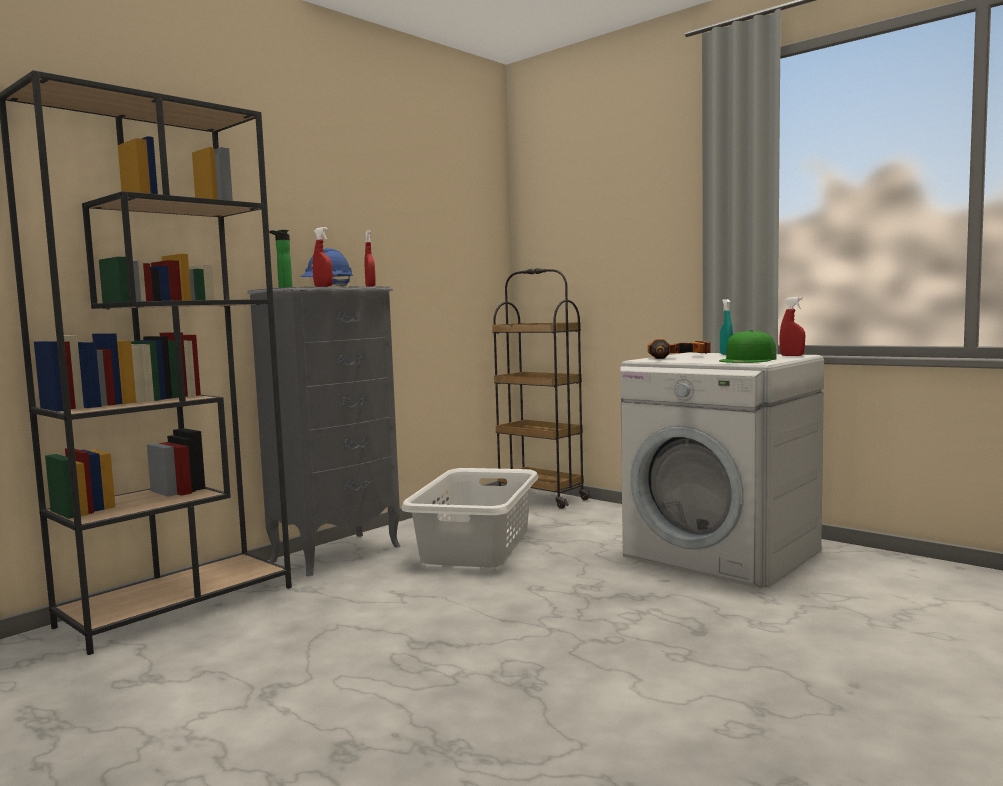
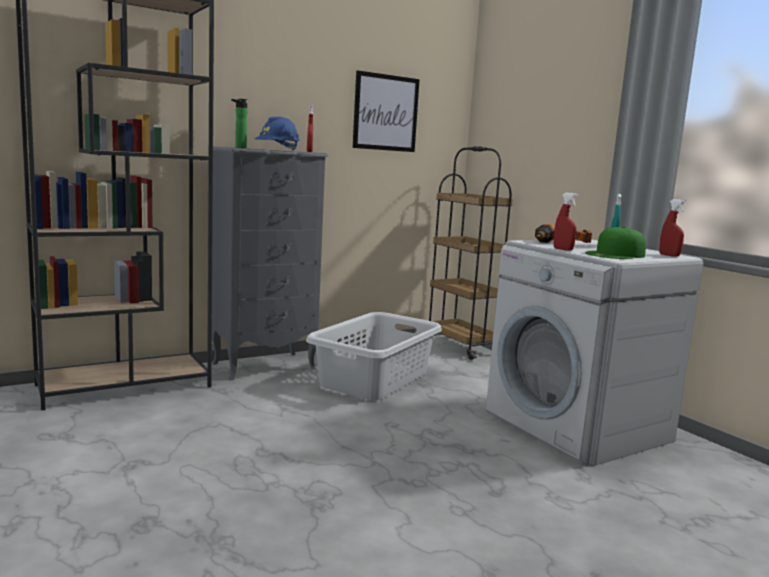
camera: 15 degrees right, 5 degrees up
red spray bottle [313,227,333,287] -> red spray bottle moved to [553,193,578,251]
none -> picture [353,70,420,152]

